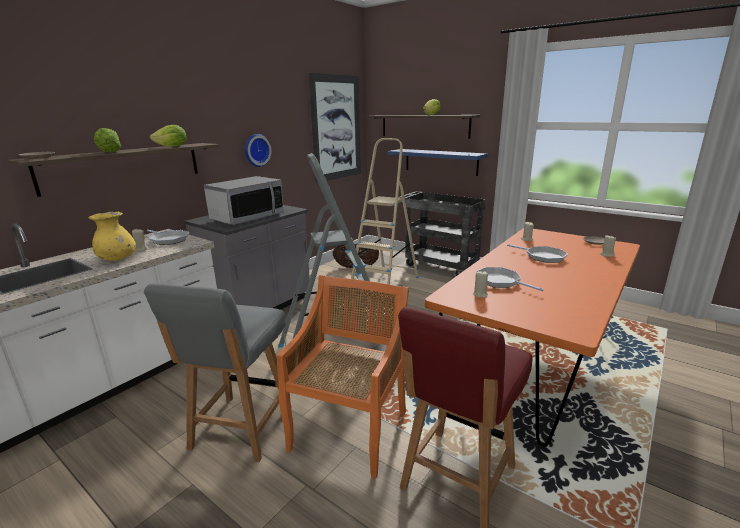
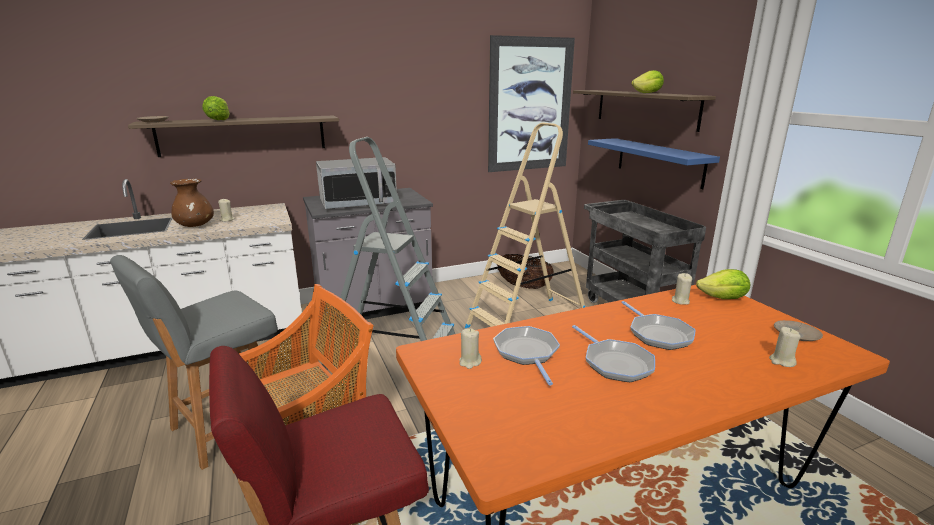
camera: 30 degrees right, 0 degrees up
yellow vase [89,212,136,261] -> brown vase [170,179,214,227]
frying pan [147,230,189,245] -> frying pan moved to [572,325,655,382]
lettuce [150,125,187,147] -> lettuce moved to [696,269,750,299]
wall clock [245,134,271,167] -> none

